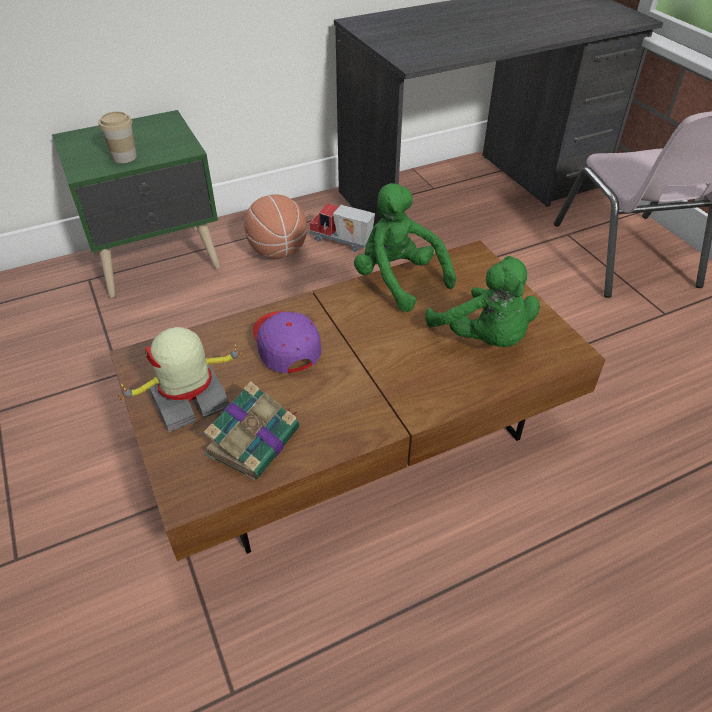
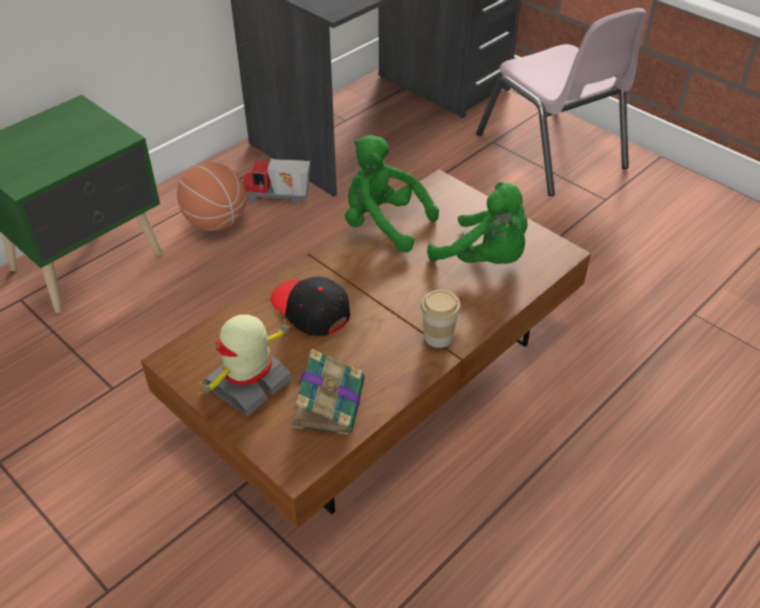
camera: 20 degrees left, 0 degrees up
cup [98,111,137,163] -> cup moved to [421,290,461,348]
purple cap [253,311,322,373] -> black cap [270,277,350,336]

